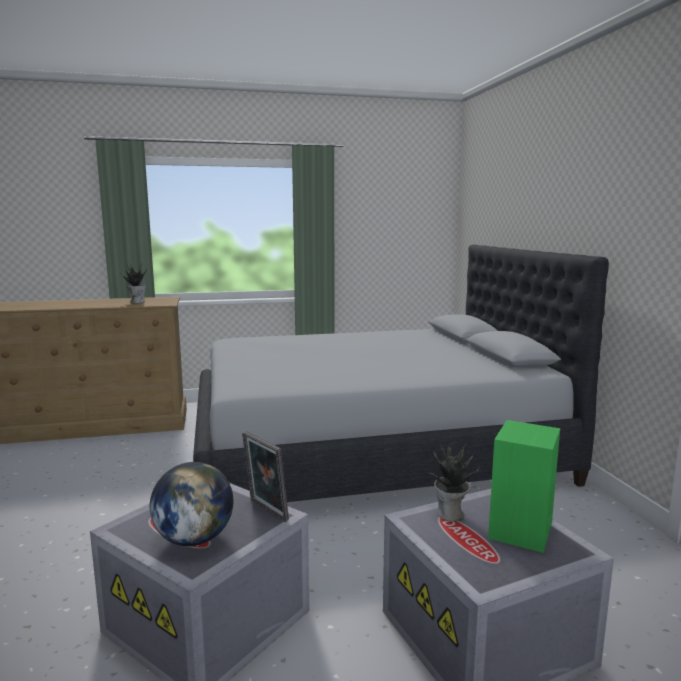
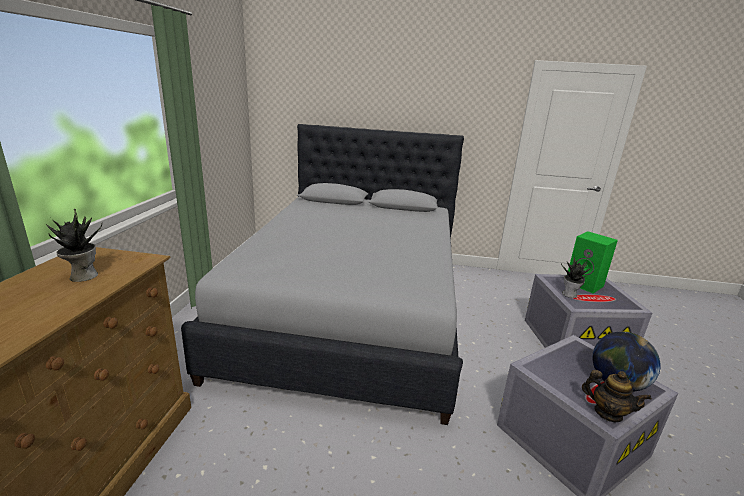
camera: 70 degrees left, 10 degrees up
picture frame [242,431,289,522] -> none
none -> teapot [582,370,652,422]

